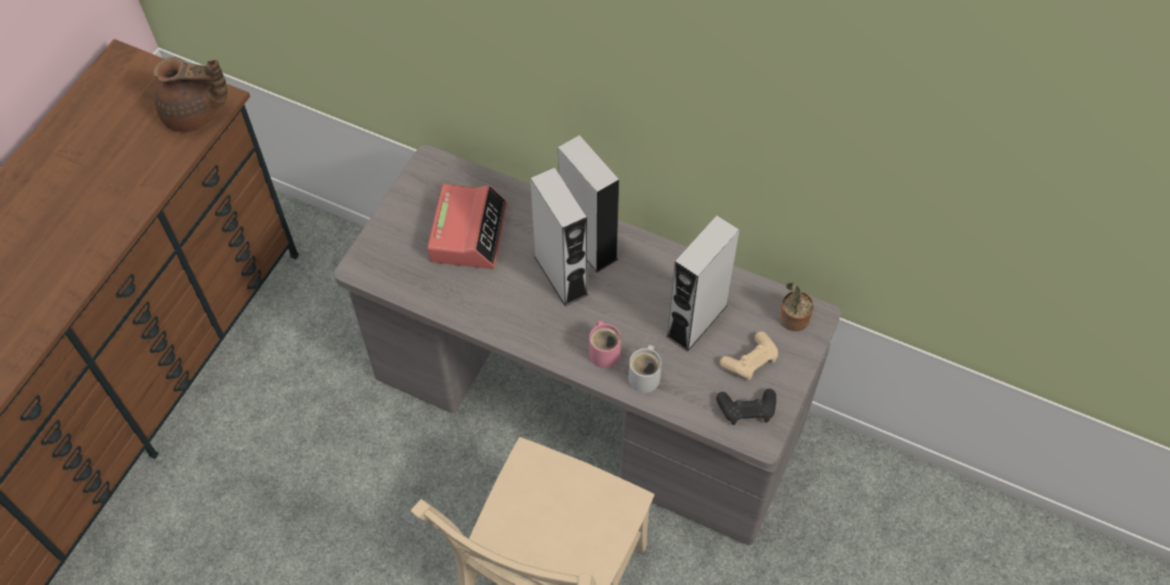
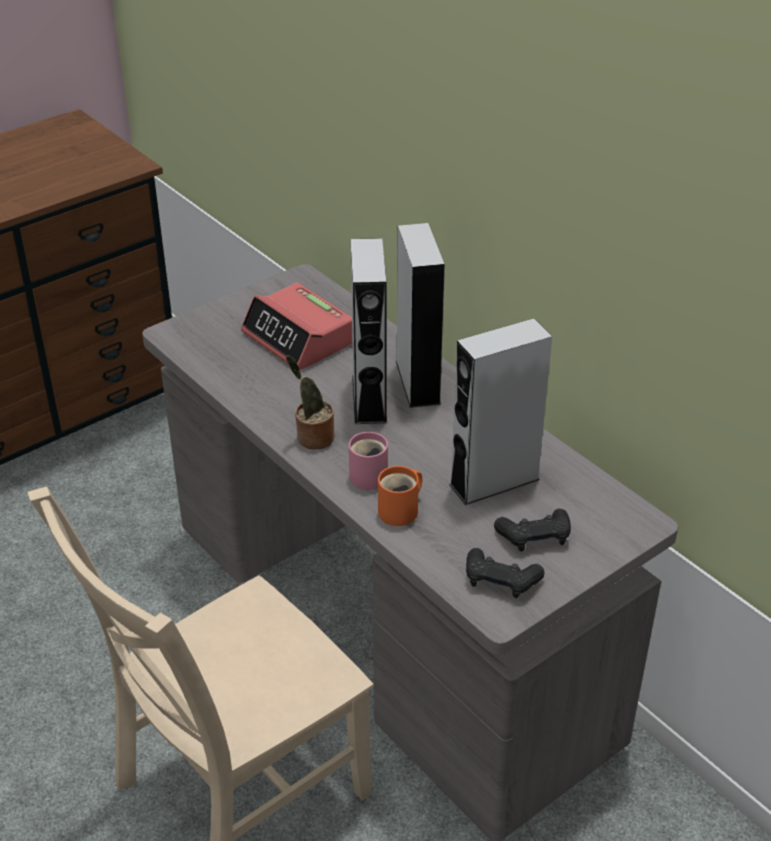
camera: 25 degrees right, 20 degrees down
brown teapot [153,57,227,132] -> none
alarm clock [427,184,508,269] -> alarm clock turned 105 degrees clockwise [241,283,352,371]
white mug [629,345,662,393] -> orange mug [378,466,422,526]
beige game controller [720,331,778,380] -> black game controller [494,509,571,551]
potted plant [779,282,814,331] -> potted plant moved to [286,355,334,449]

